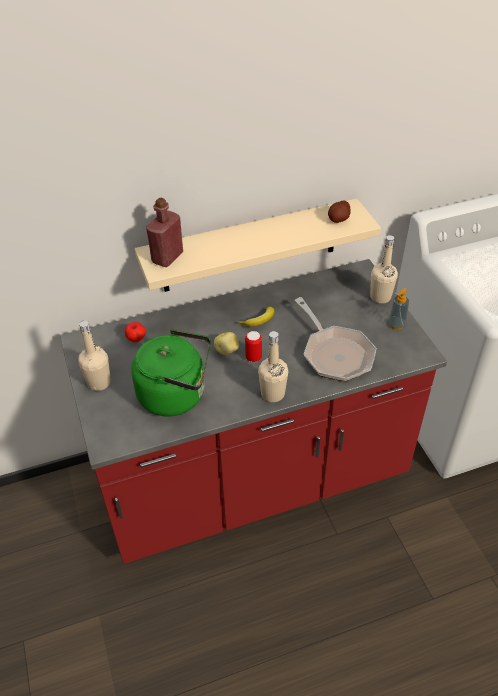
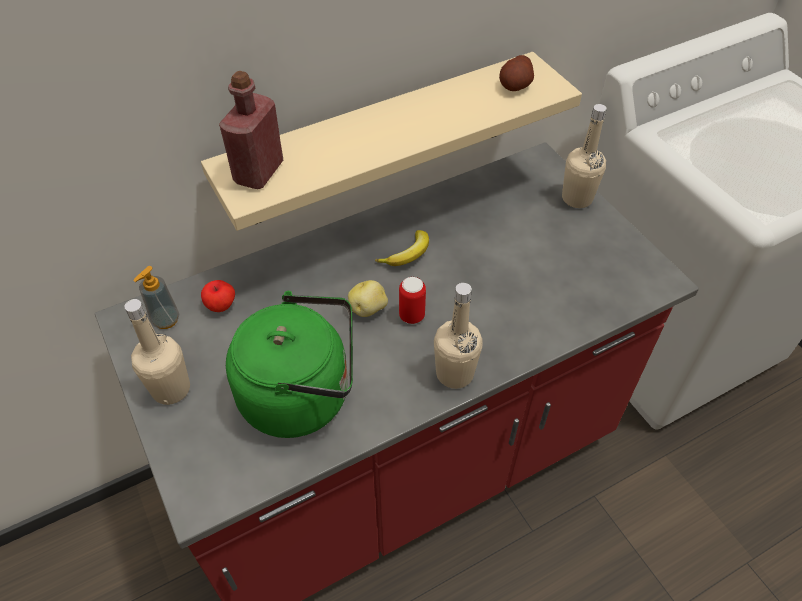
camera: 10 degrees left, 5 degrees up
frying pan [295,297,377,381] -> none
soap dispenser [388,288,409,330] -> soap dispenser moved to [133,266,179,329]

